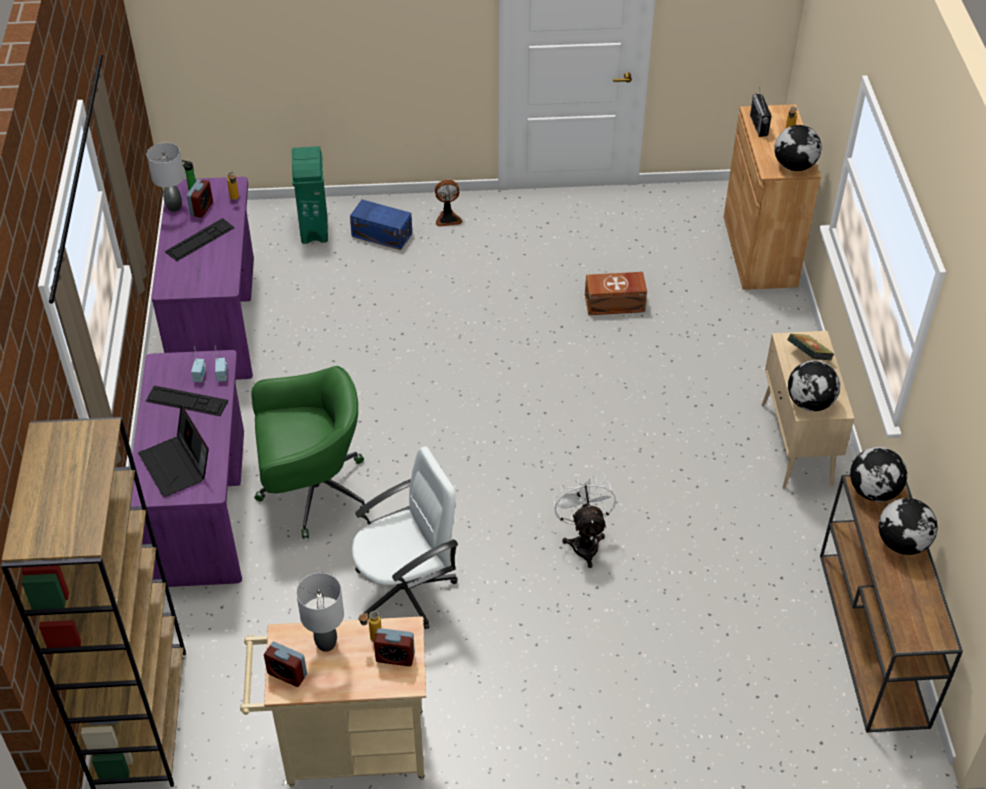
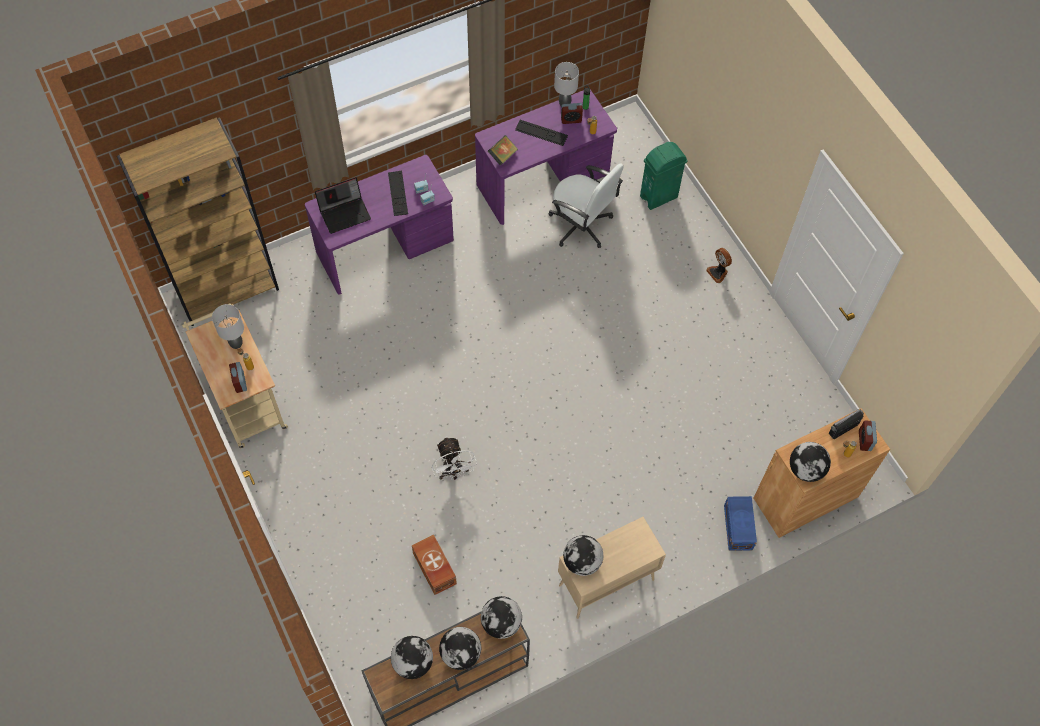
camera: 65 degrees right, 15 degrees up
laptop [138,405,209,497] -> laptop turned 150 degrees counterclockwise [315,177,371,234]
green office chair [251,366,369,539] -> none
alarm clock [264,642,307,687] -> alarm clock moved to [859,421,877,451]
blue storage box [350,200,412,250] -> blue storage box moved to [724,496,757,551]
white office chair [352,446,458,629] -> white office chair moved to [549,164,624,248]
white fan [553,475,616,568] -> white fan turned 105 degrees clockwise [432,436,477,481]
brown storage box [585,272,647,315] -> brown storage box moved to [412,535,457,595]
book [787,334,834,360] -> book moved to [488,135,518,165]
none -> globe [391,636,433,679]

